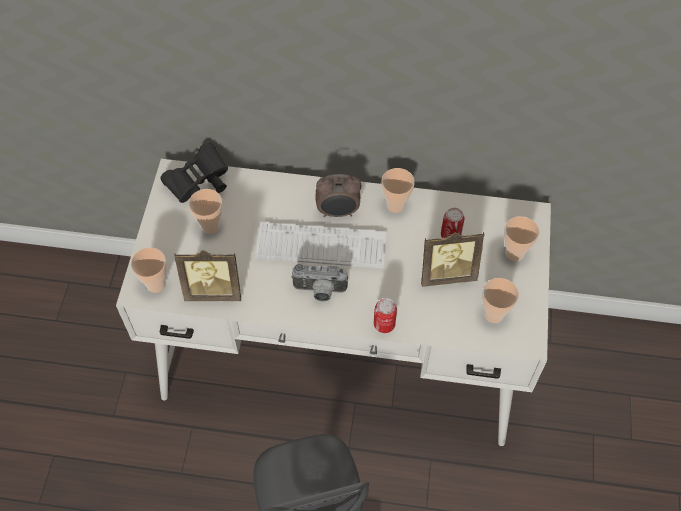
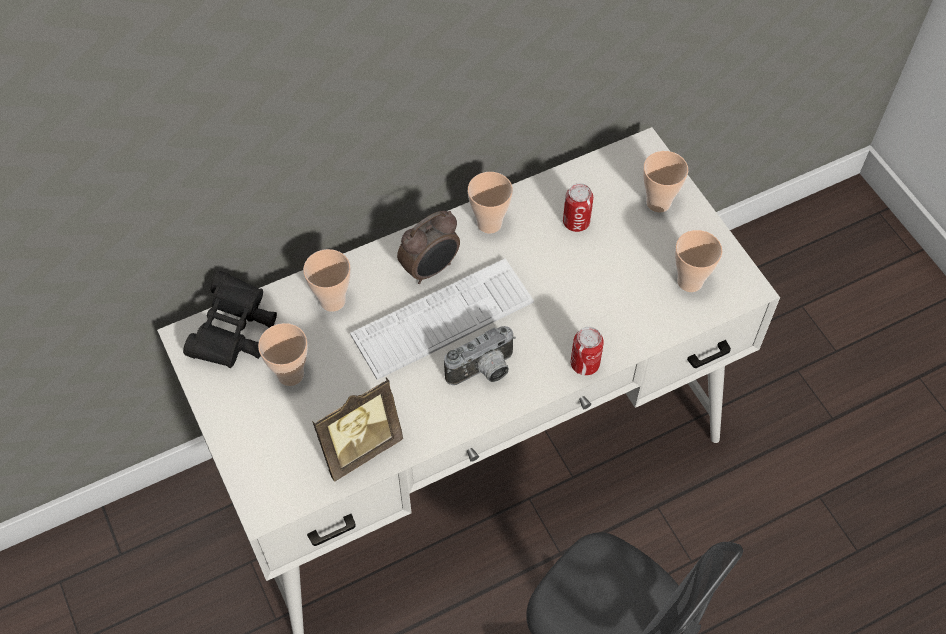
camera: 35 degrees left, 0 degrees up
cup [131,248,167,293] -> cup moved to [303,249,351,312]
picture frame [421,232,484,287] -> none

